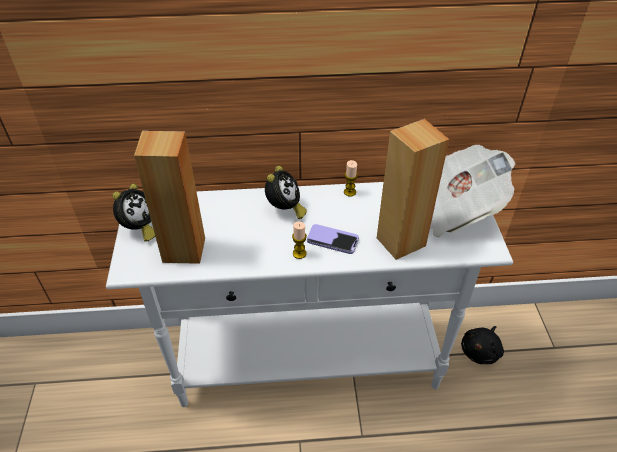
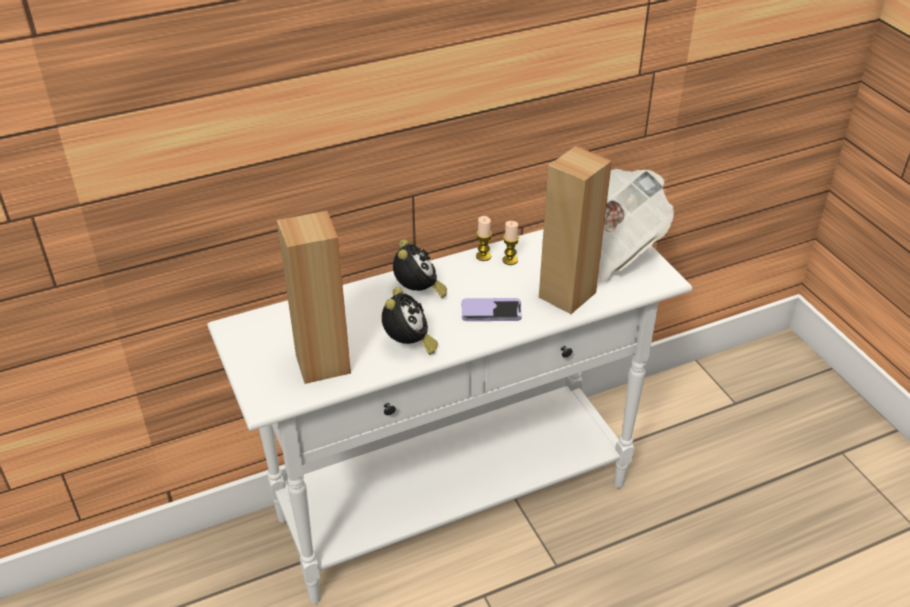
camera: 20 degrees left, 5 degrees down
alarm clock [112,184,155,242] -> alarm clock moved to [382,287,438,355]
candle [292,222,307,259] -> candle moved to [502,221,519,265]
black plush toy [461,326,504,364] -> none

